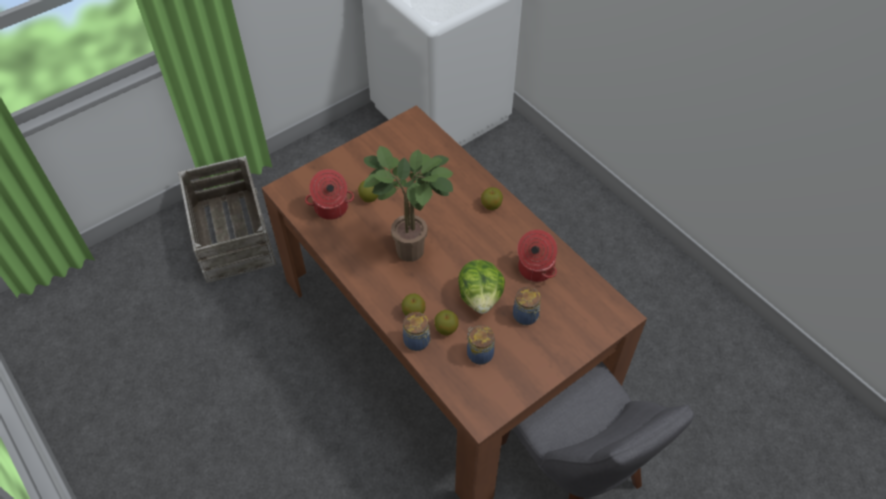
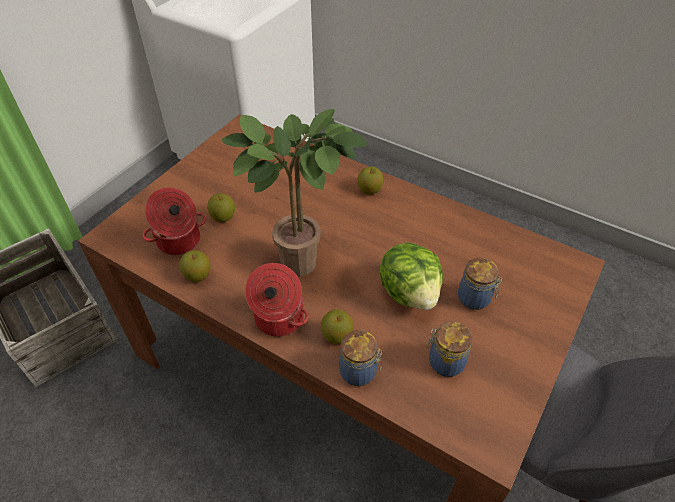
camera: 20 degrees left, 5 degrees down
apple [434,310,459,335] -> apple moved to [179,250,211,282]
cooking pot [517,230,557,282] -> cooking pot moved to [245,263,309,337]

